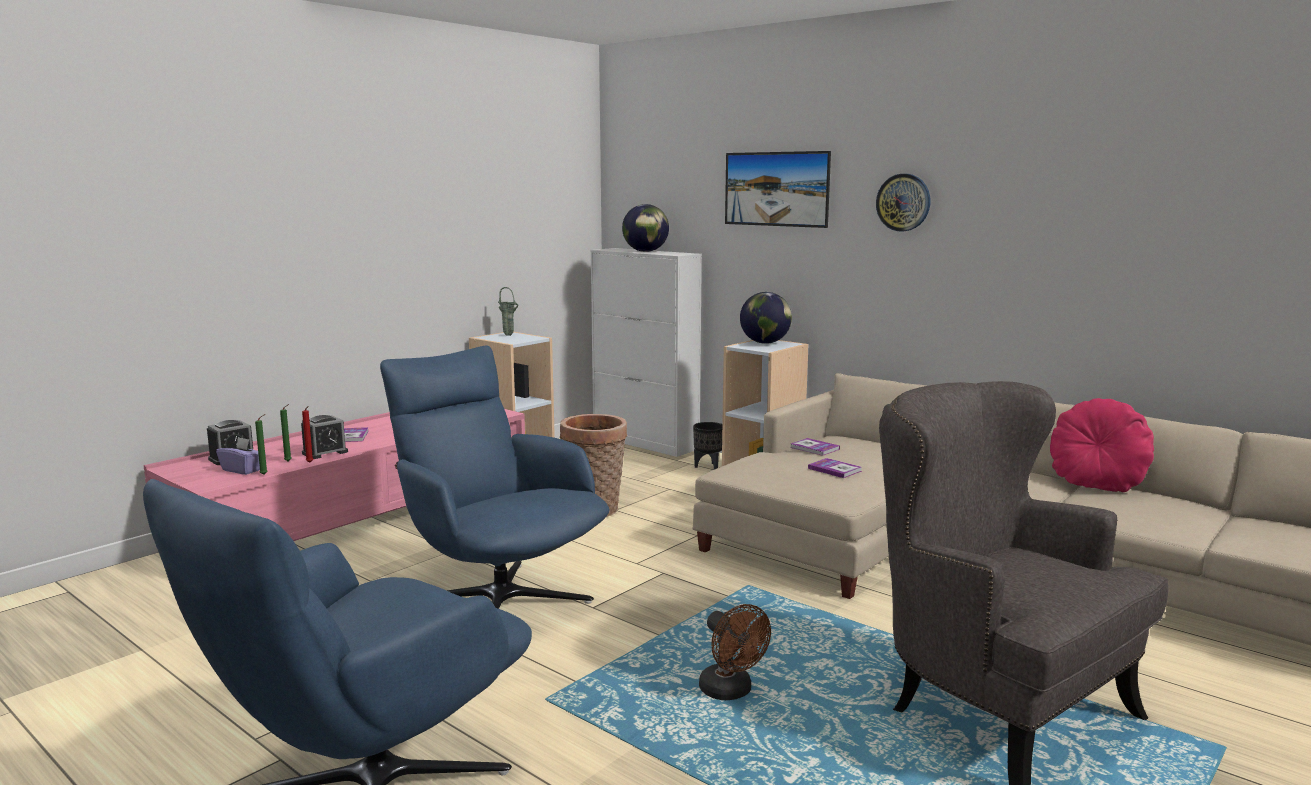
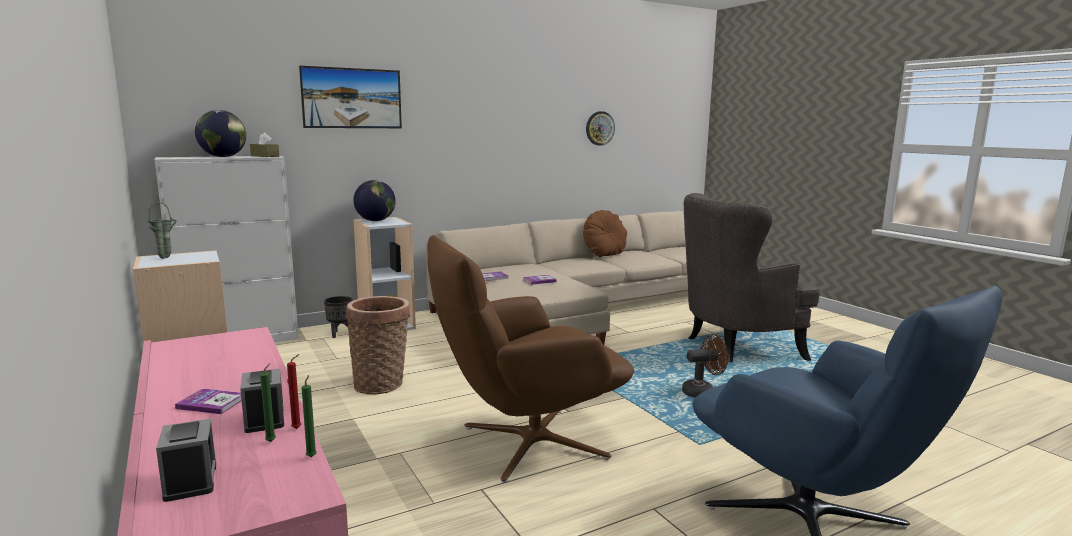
camera: 70 degrees left, 0 degrees up
purple tissue box [216,437,266,475] -> none
blue armchair [380,346,609,609] -> brown armchair [427,235,634,483]
wall clock [876,174,931,232] -> wall clock moved to [586,111,615,146]
pink pillow [1050,398,1154,492] -> brown pillow [583,210,627,257]
none -> brown tissue box [250,133,279,157]

